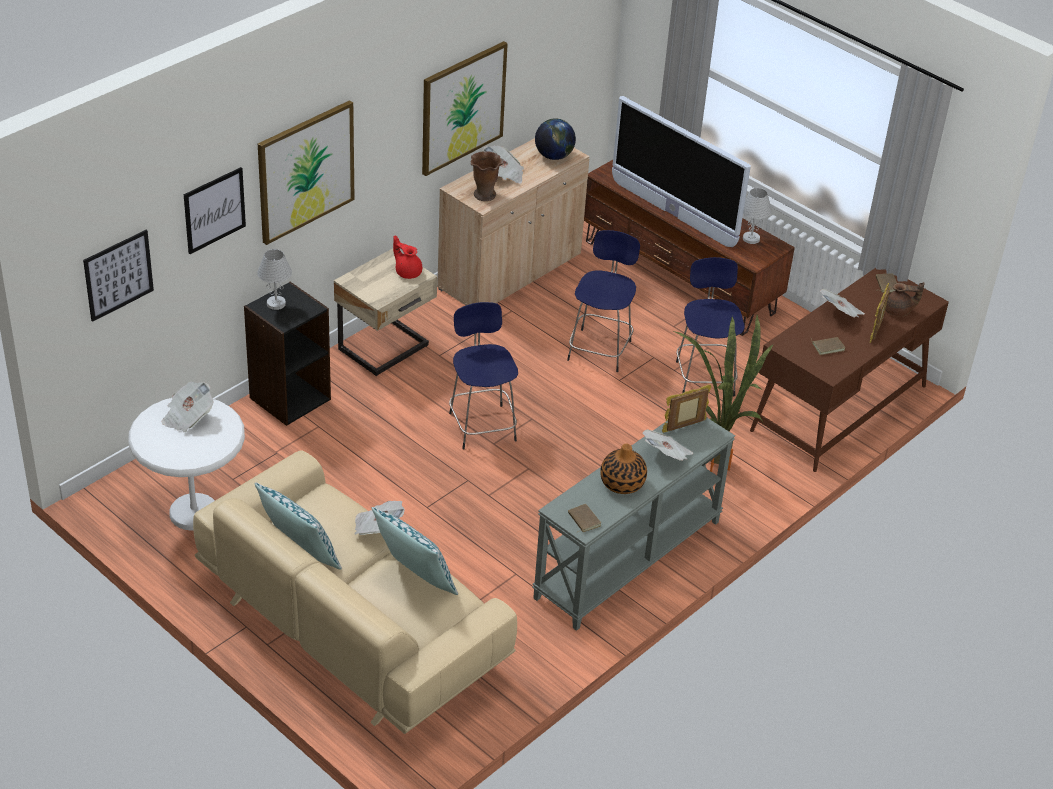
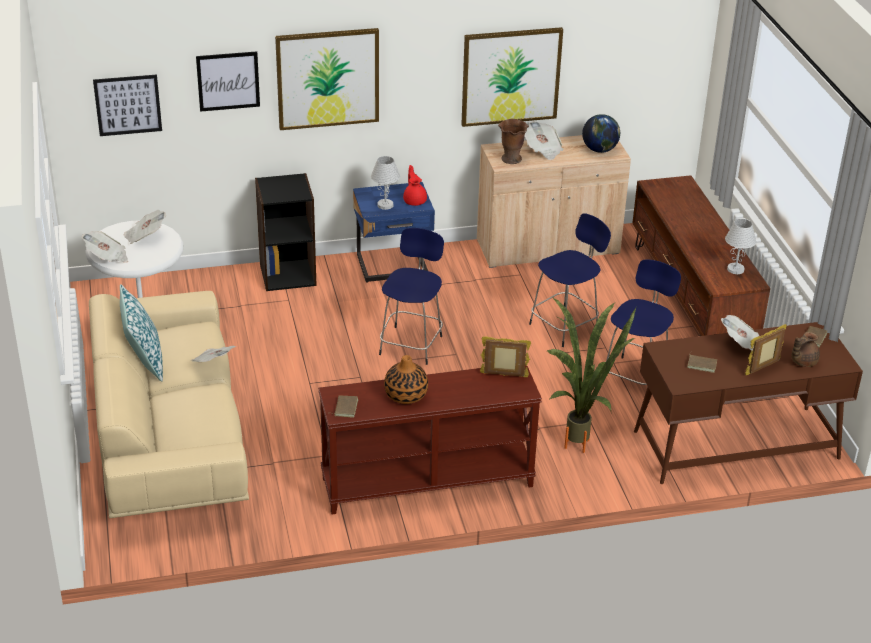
camera: 35 degrees right, 5 degrees down
white table lamp [257,249,292,310] -> white table lamp moved to [371,156,400,210]
beige nightstand [334,248,437,376] -> blue nightstand [353,182,435,283]
pillow [372,507,458,595] -> none
grey console table [532,418,735,631] -> brown console table [318,364,542,514]
television [612,96,751,247] -> none
newspaper [643,429,693,461] -> newspaper moved to [82,231,128,263]
brown teapot [885,282,924,316] -> brown teapot turned 105 degrees clockwise [791,332,820,367]

